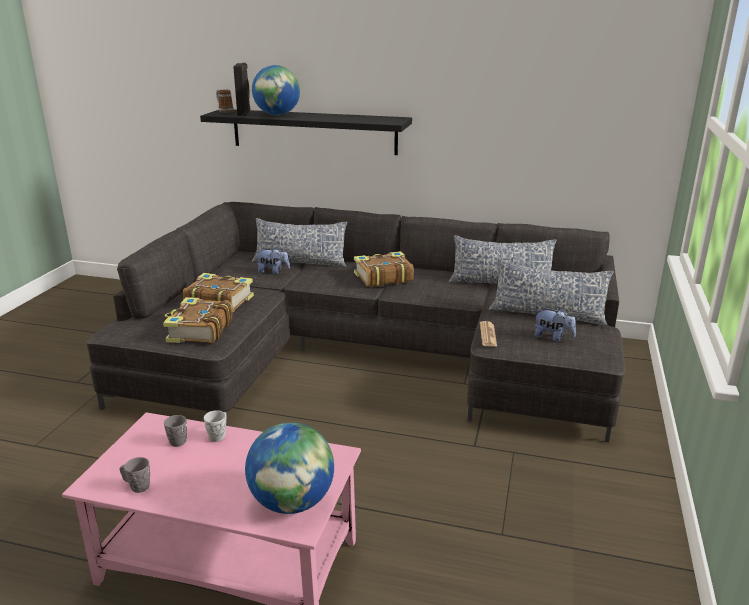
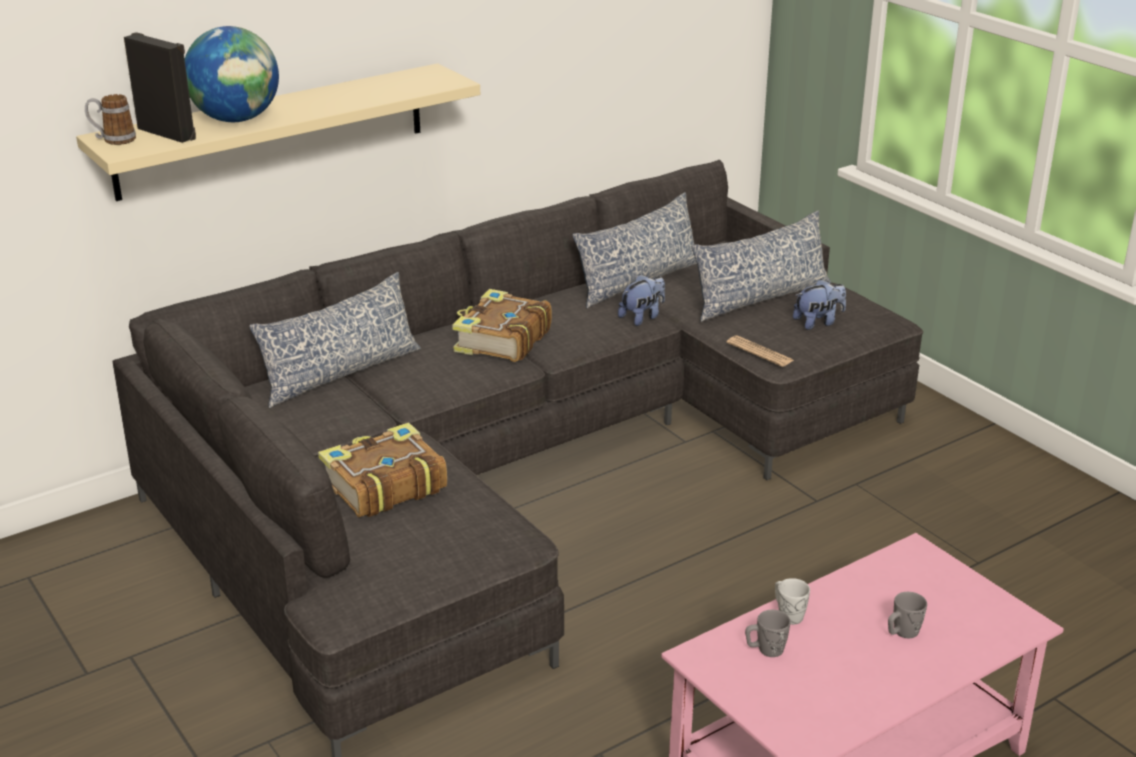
camera: 50 degrees left, 5 degrees up
grey mug [120,457,150,493] -> grey mug moved to [888,592,927,638]
book [163,297,232,343] -> none
black shelf [200,109,412,155] -> beige shelf [76,63,480,201]
globe [245,422,334,514] -> none
plush toy [255,246,290,275] -> plush toy moved to [618,274,665,326]

